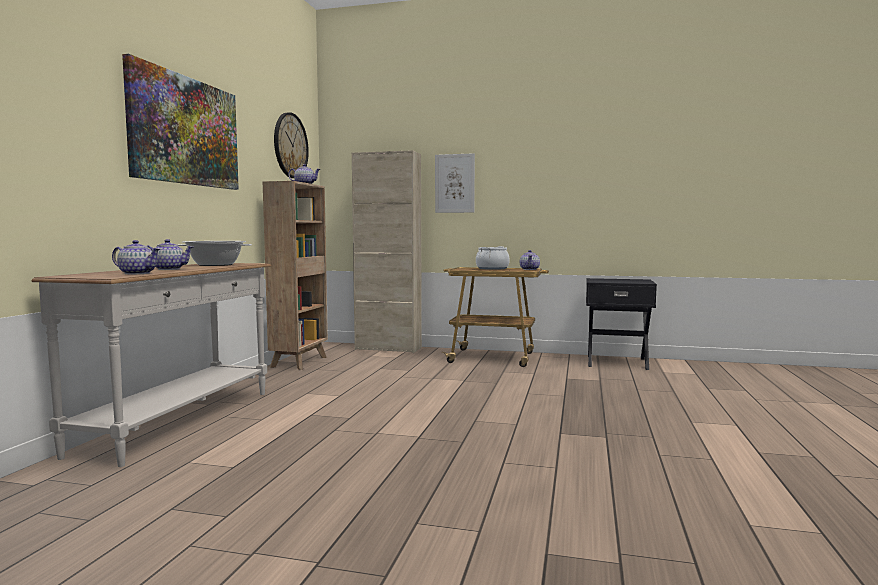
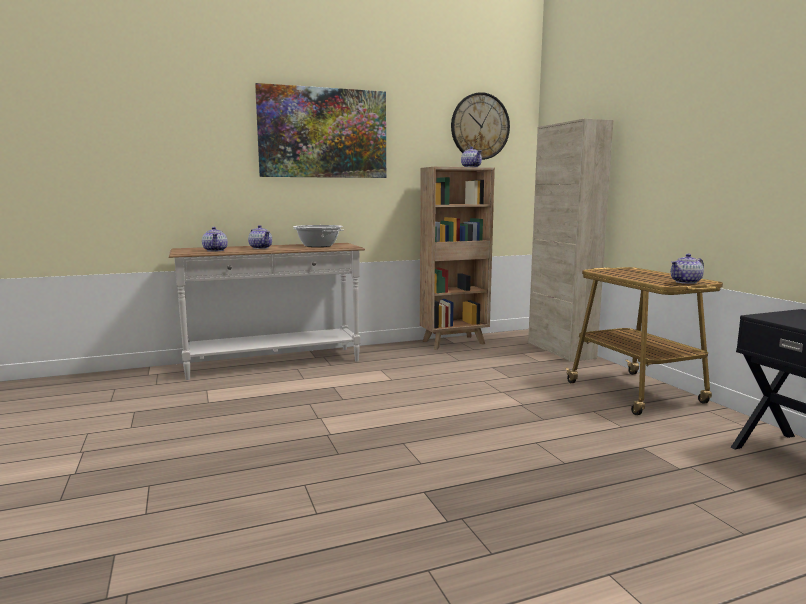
camera: 55 degrees right, 5 degrees up
picture [435,153,475,213] -> none
cooking pot [476,246,510,270] -> none

